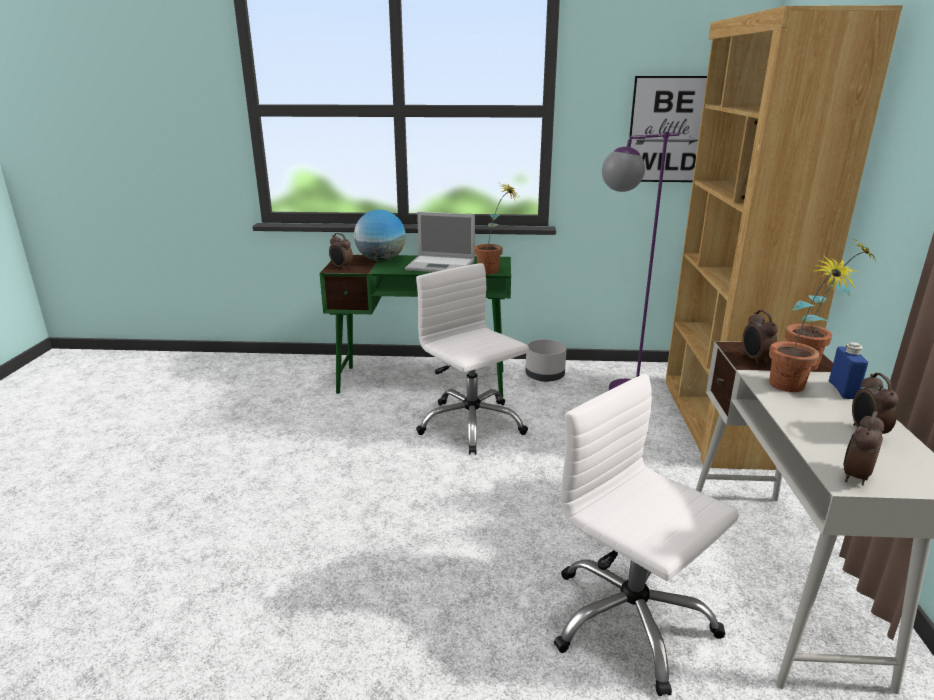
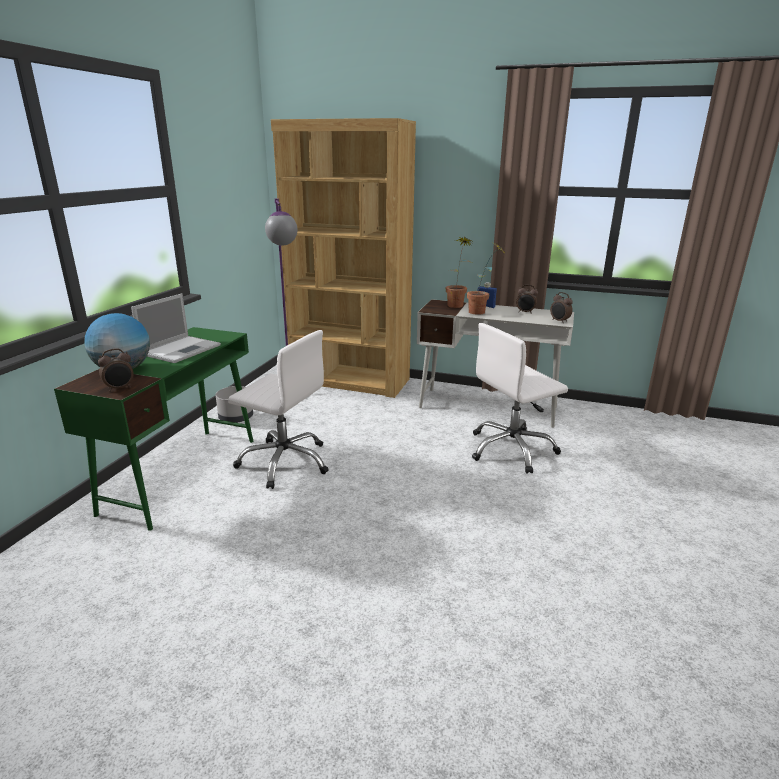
camera: 75 degrees left, 0 degrees up
white office chair [416,263,529,454] -> white office chair turned 135 degrees counterclockwise [228,330,329,489]
potted plant [474,183,521,274] -> none
picture [629,76,707,182] -> none
alarm clock [742,310,778,364] -> none

